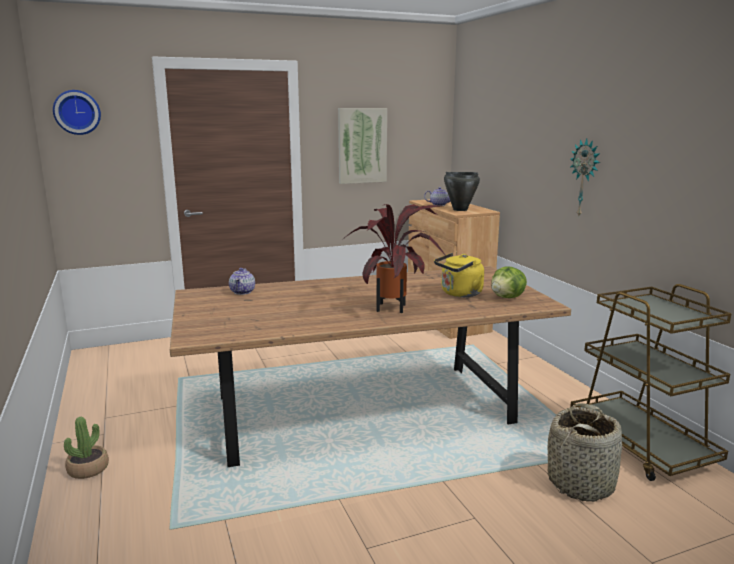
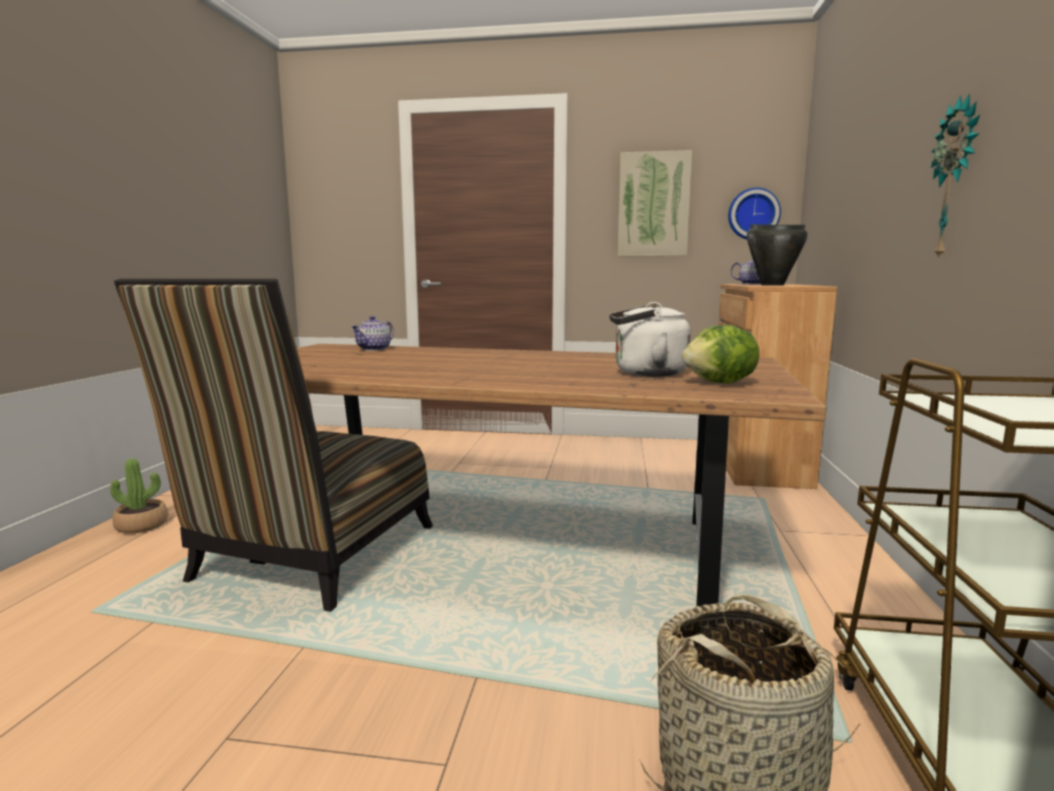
camera: 30 degrees right, 5 degrees down
wall clock [53,90,101,135] -> wall clock moved to [728,188,781,239]
potted plant [342,204,446,313] -> none
yellow kettle [434,253,484,297] -> white kettle [609,302,691,376]
none -> chair [114,279,433,612]

